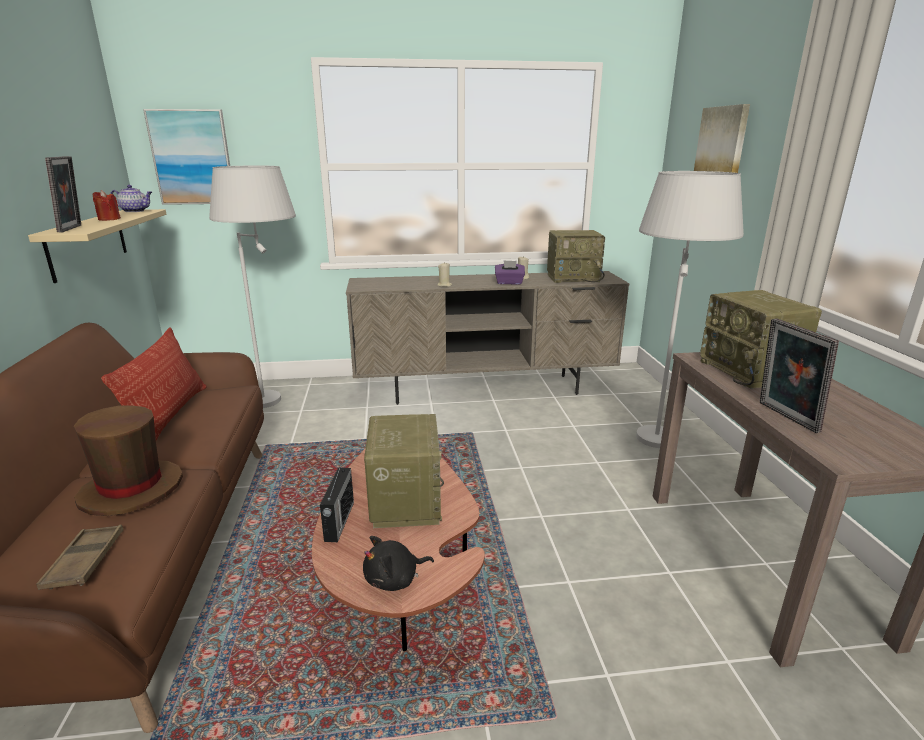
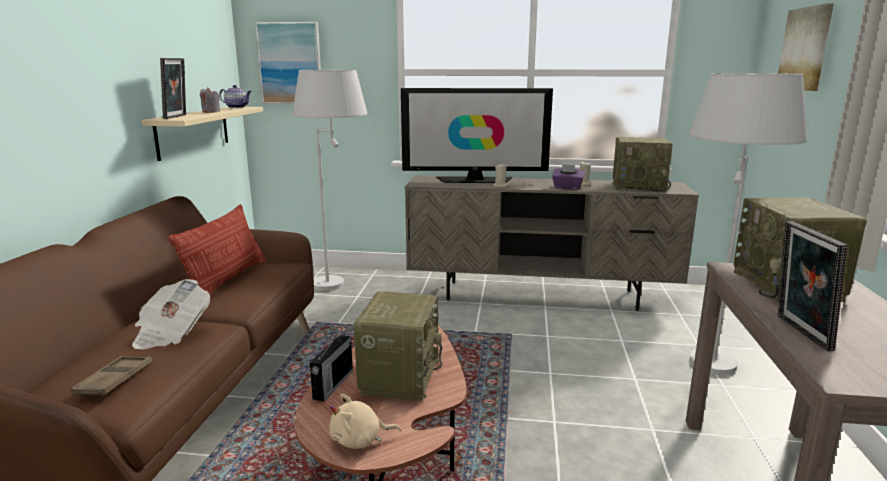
camera: 15 degrees right, 5 degrees down
brown hat [74,406,183,516] -> newspaper [132,279,210,349]
red candle [93,190,121,221] -> grey candle [200,87,220,113]
black plush toy [363,536,434,591] -> beige plush toy [329,394,401,449]
none -> television [401,88,553,183]

